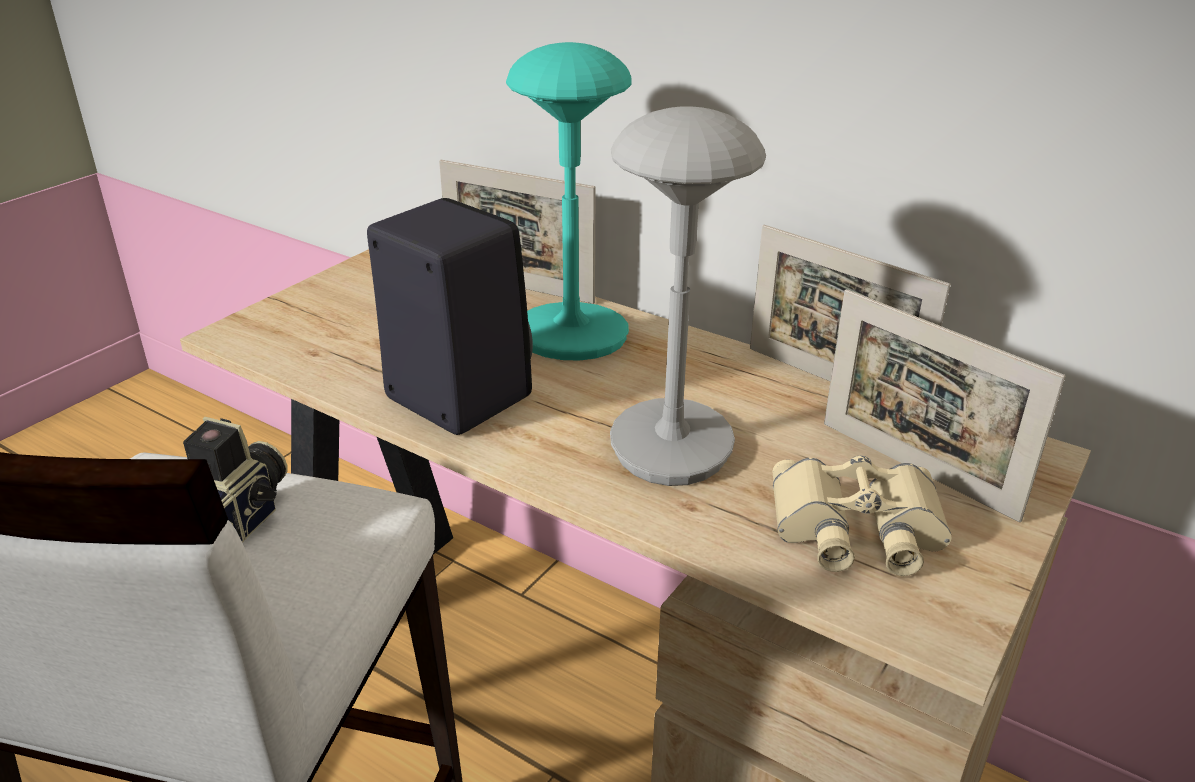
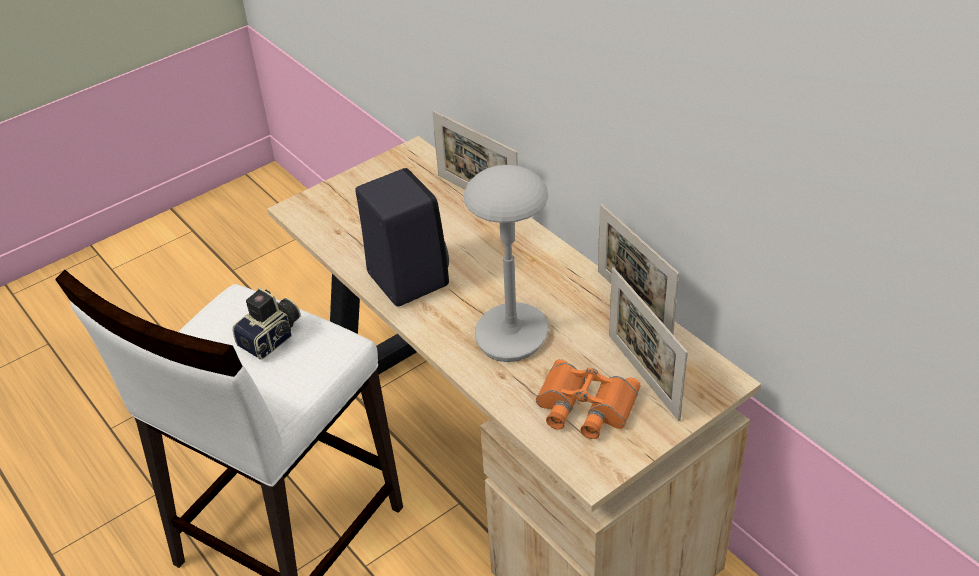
camera: 20 degrees right, 10 degrees up
turquoise table lamp [506,42,632,361] -> none
beige binoculars [773,455,952,576] -> orange binoculars [536,359,641,439]

